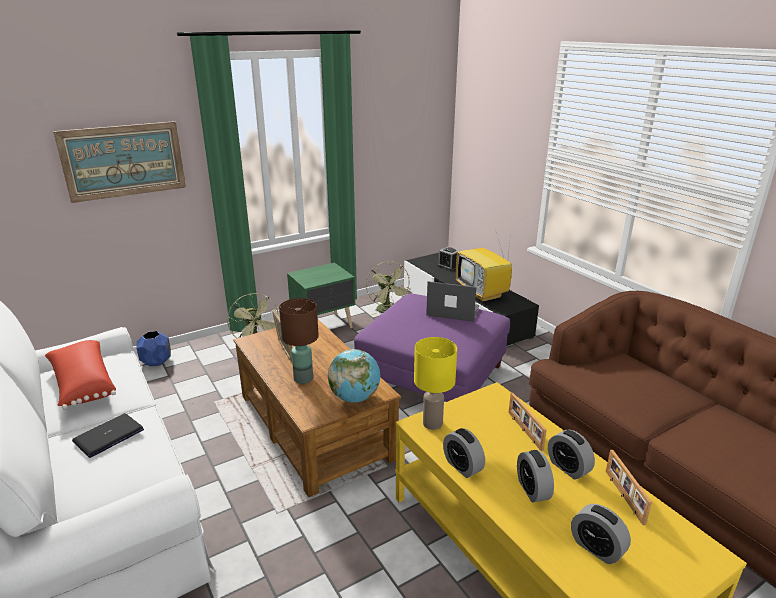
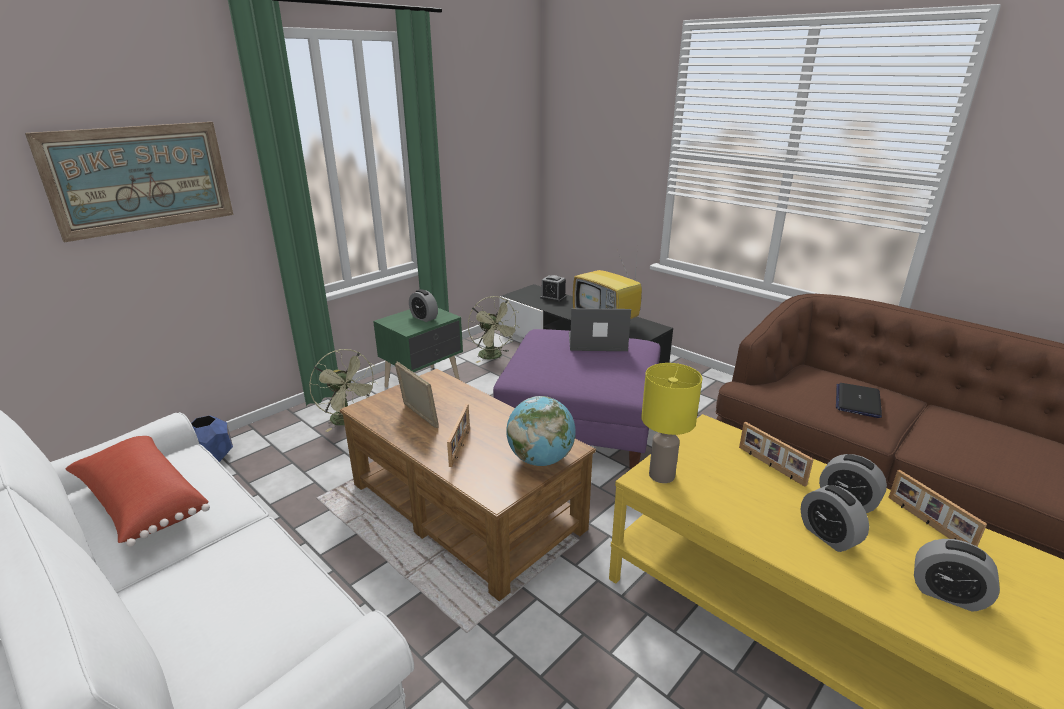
camera: 15 degrees left, 0 degrees up
laptop [72,413,144,458] -> laptop moved to [836,383,882,418]
brown table lamp [279,298,319,384] -> picture frame [447,404,470,467]
alarm clock [443,428,485,478] -> alarm clock moved to [409,289,438,322]

